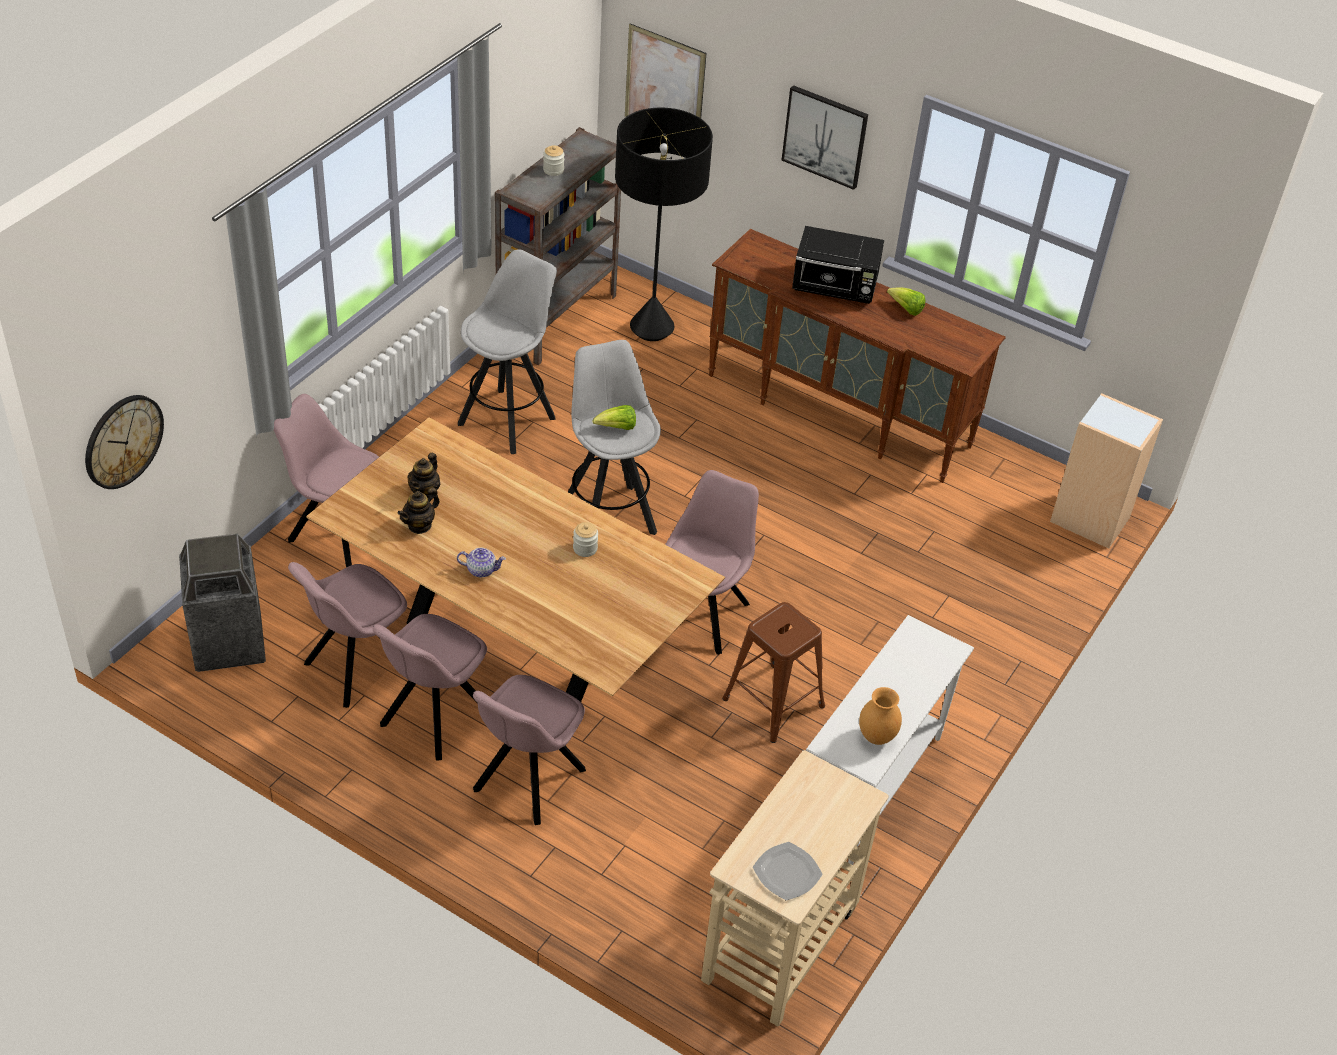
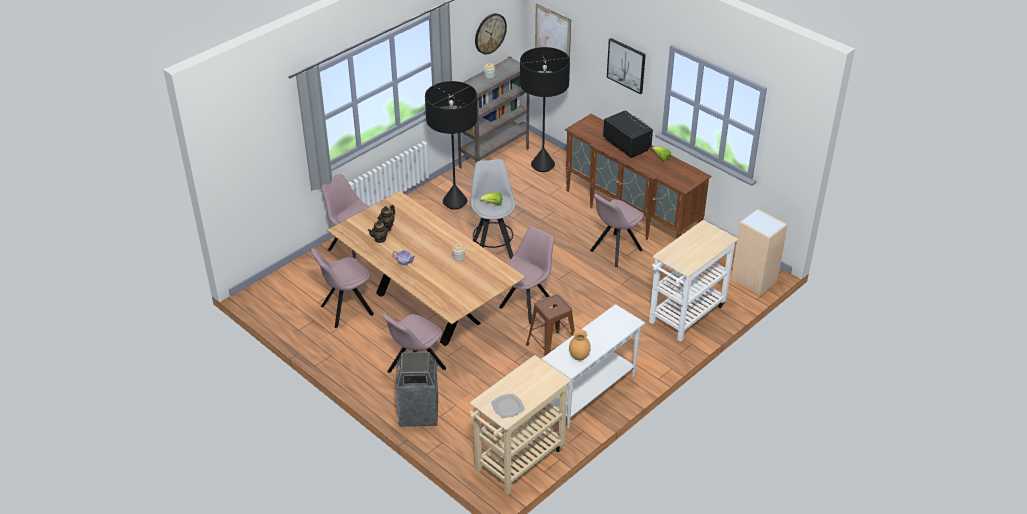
camera: 15 degrees right, 5 degrees down
wall clock [85,395,164,489] -> wall clock moved to [475,13,507,55]
trash can [179,534,266,672] -> trash can moved to [396,352,438,427]
pink chair [373,614,487,761] -> pink chair moved to [590,194,644,267]
grey stool [458,249,557,454] -> black floor lamp [425,81,478,210]
black microwave [792,226,884,304] -> black microwave turned 150 degrees counterclockwise [603,110,654,158]
none -> white cart [649,220,738,342]

